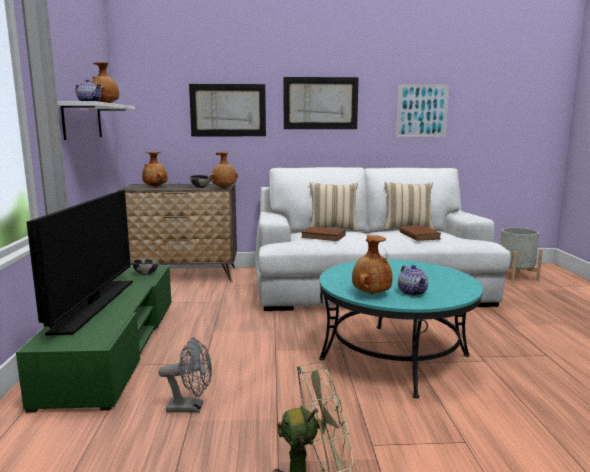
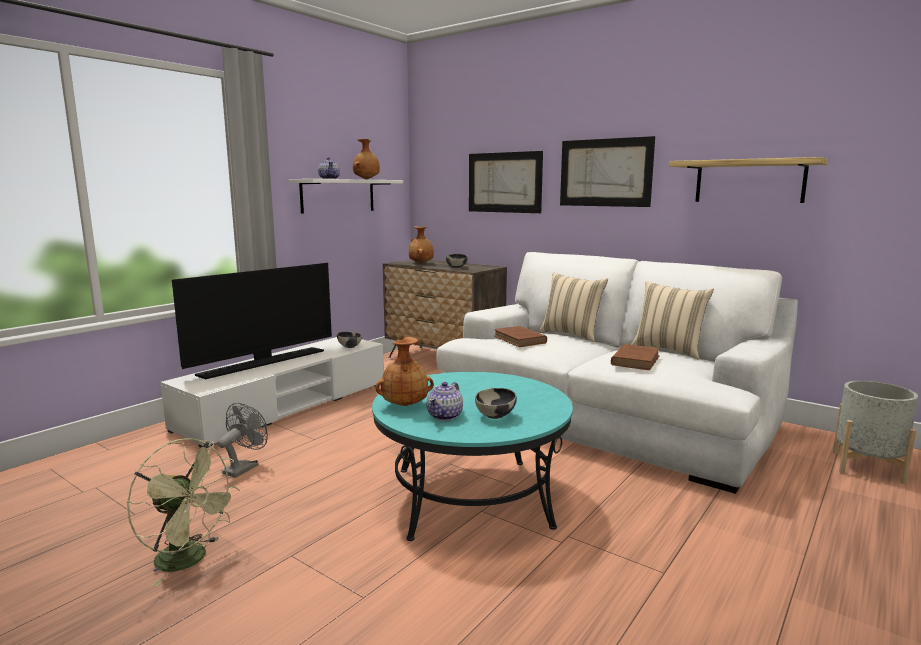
camera: 40 degrees right, 0 degrees up
green tv stand [16,266,171,413] -> white tv stand [160,337,384,448]
grey fan [158,338,212,413] -> grey fan turned 105 degrees counterclockwise [218,403,268,478]
brown vase [210,152,238,188] -> none
picture [396,85,449,137] -> shelf [669,157,828,203]
none -> bowl [475,388,517,419]

